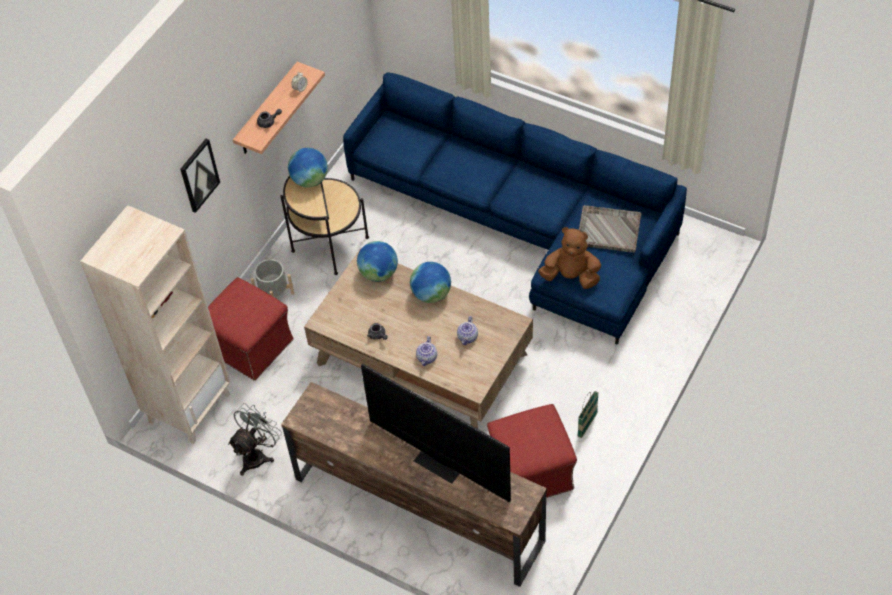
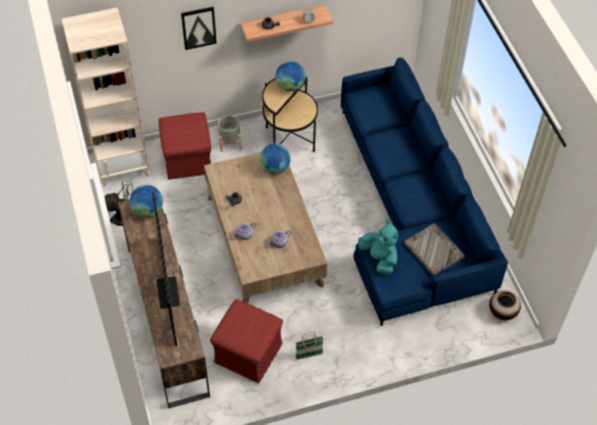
camera: 40 degrees right, 0 degrees up
globe [410,262,451,303] -> globe moved to [130,185,163,218]
brown plush toy [538,227,601,289] -> turquoise plush toy [358,220,398,275]
none -> vase [489,290,521,320]

